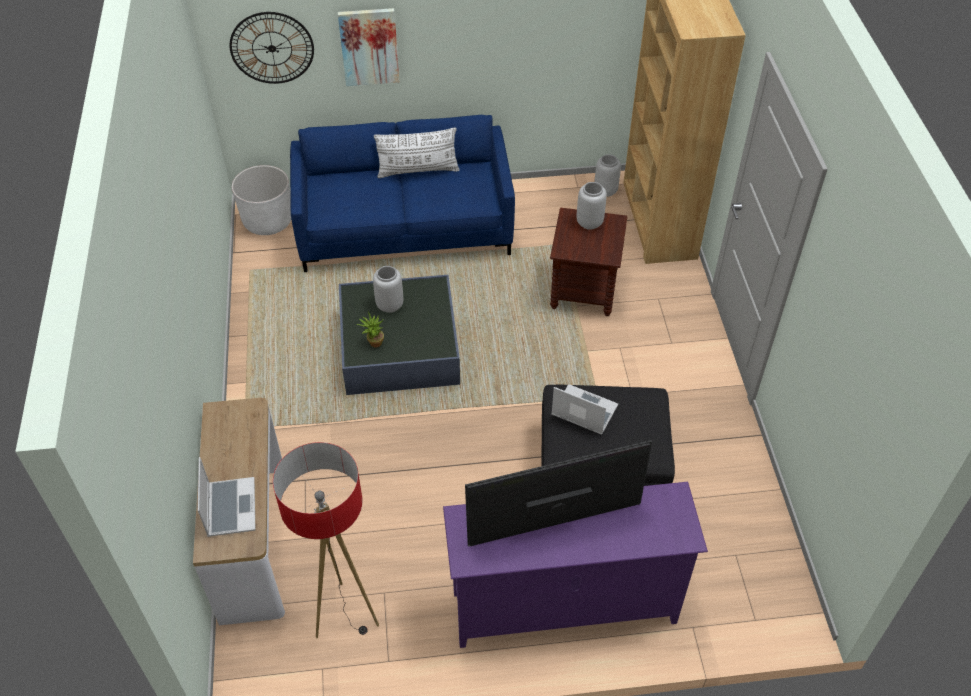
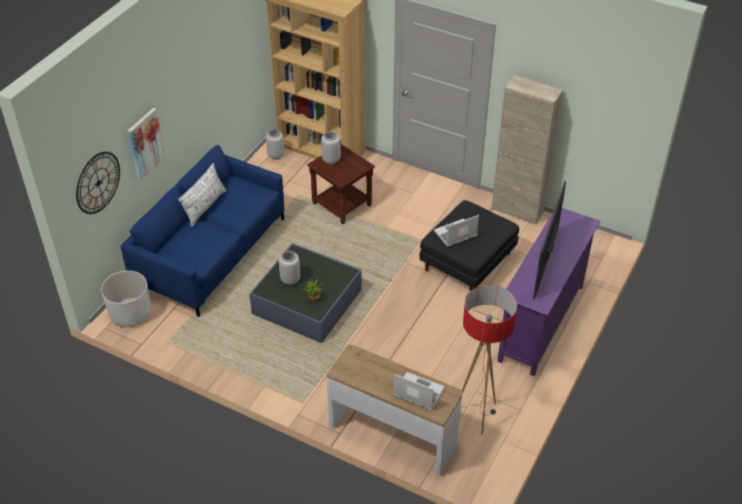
camera: 55 degrees left, 5 degrees down
none -> beige cabinet [491,75,563,225]

